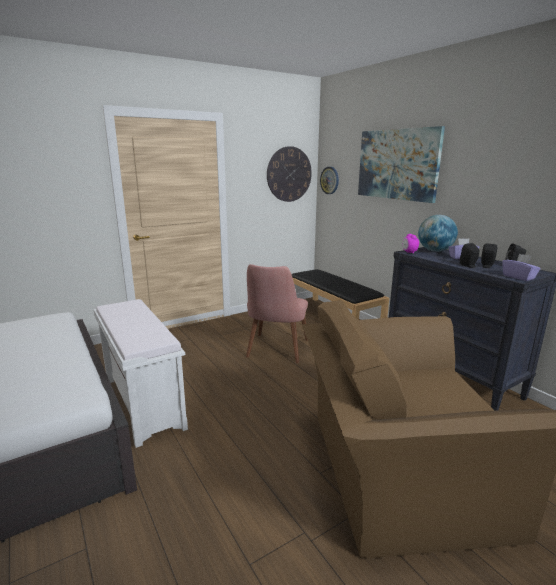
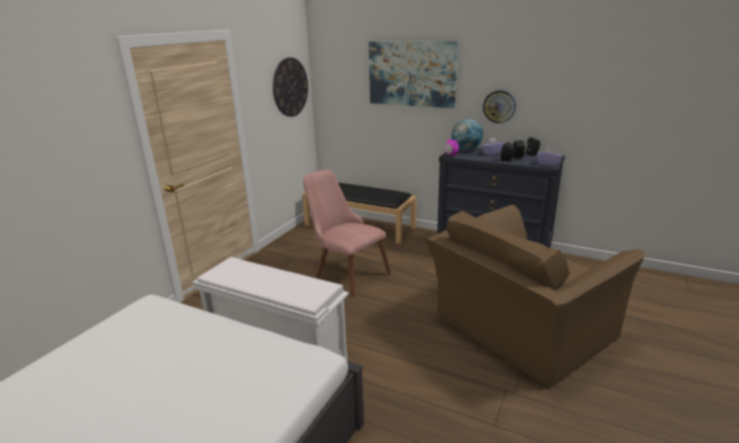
camera: 30 degrees left, 5 degrees up
pink chair [246,264,308,363] -> pink chair turned 150 degrees clockwise [303,170,391,297]
wall clock [320,167,339,194] -> wall clock moved to [483,90,516,123]

